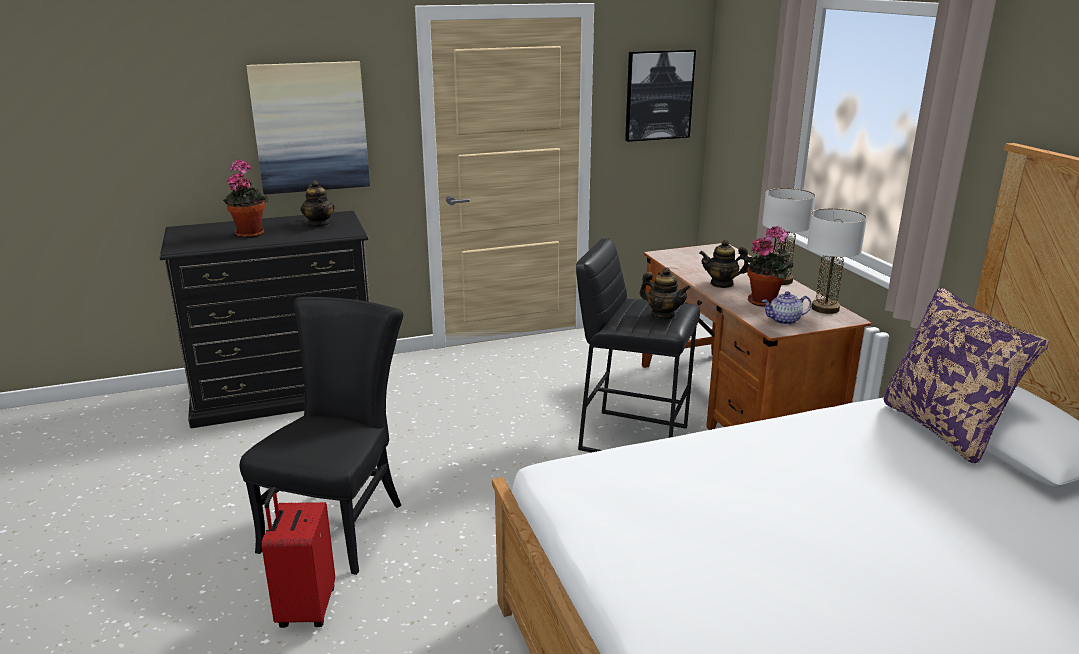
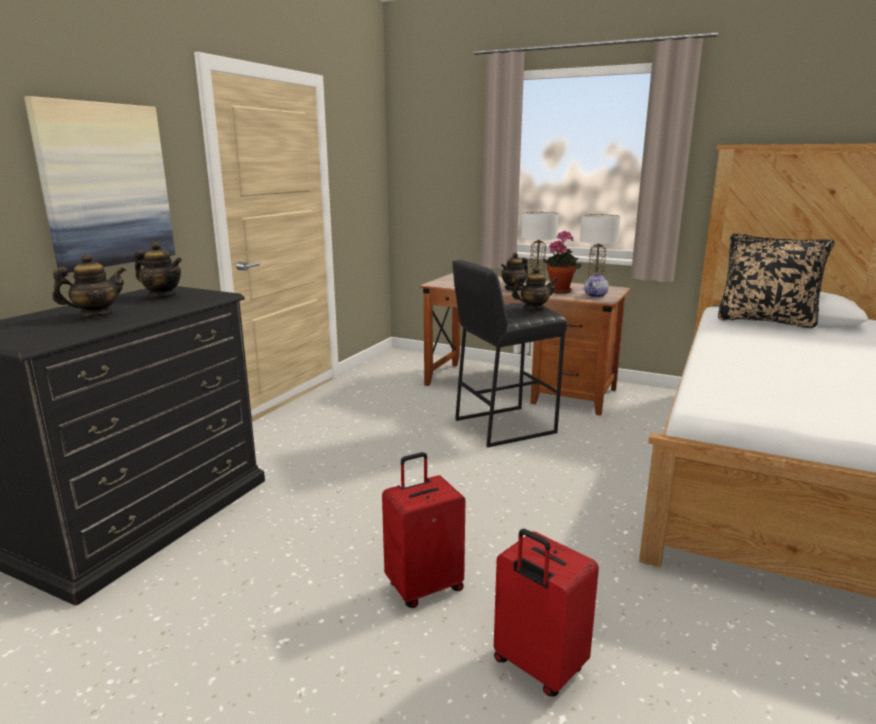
camera: 45 degrees left, 5 degrees down
potted plant [223,160,268,238] -> teapot [52,254,126,318]
black chair [240,297,404,575] -> red suitcase [382,452,465,608]
picture [625,50,696,142] -> none
purple pillow [884,288,1050,464] -> black pillow [718,233,835,329]

